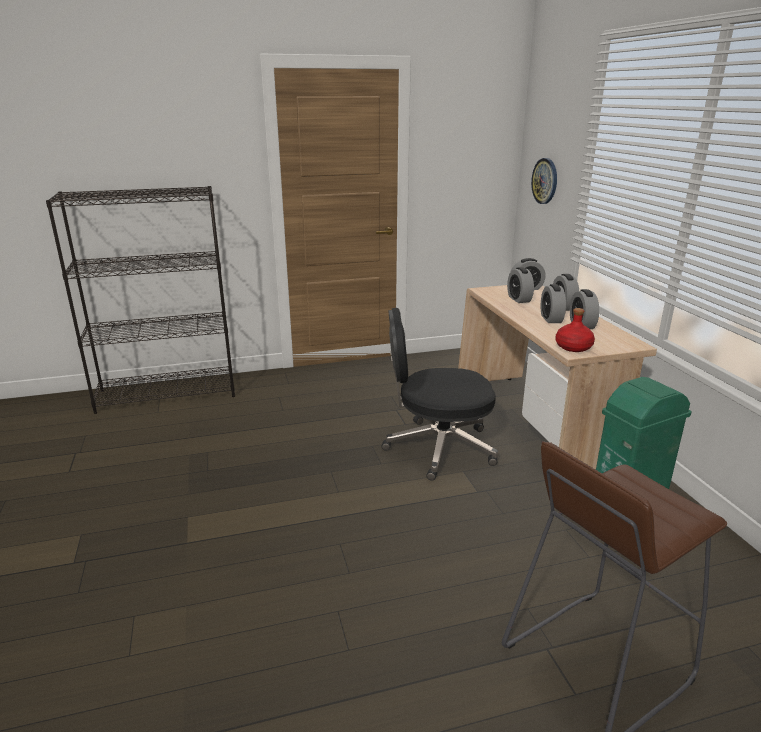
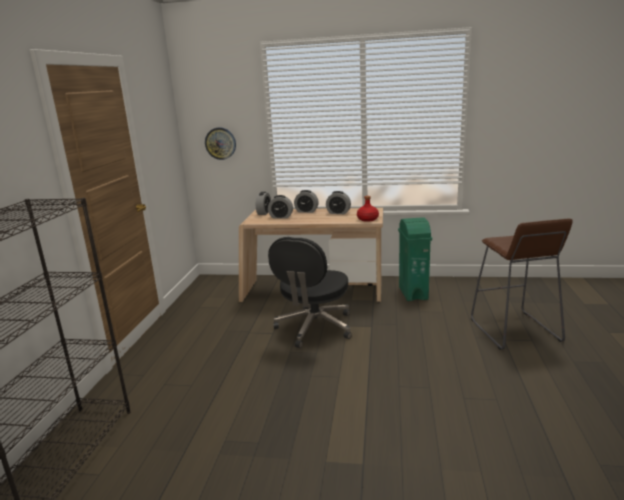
camera: 65 degrees left, 5 degrees down
alarm clock [541,284,566,323] -> none

